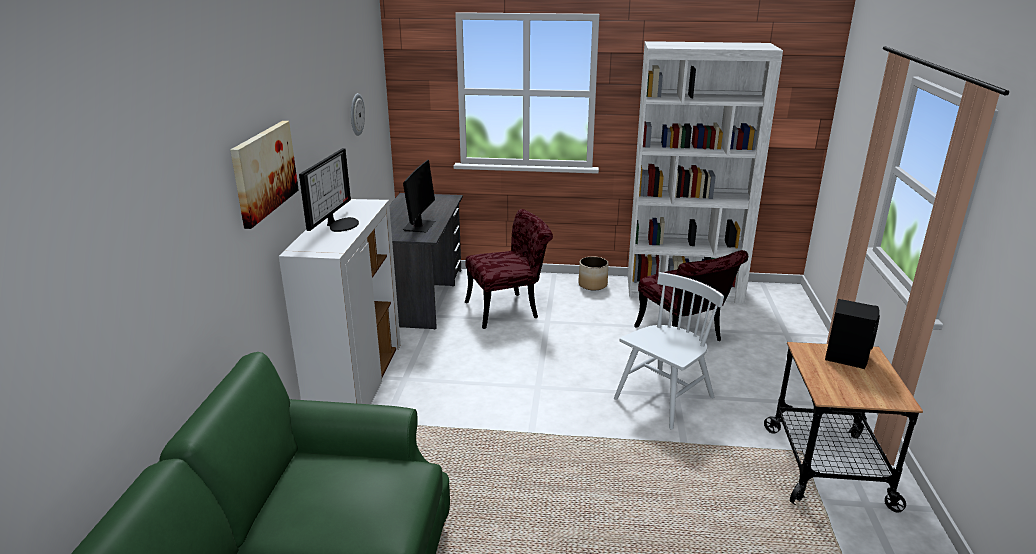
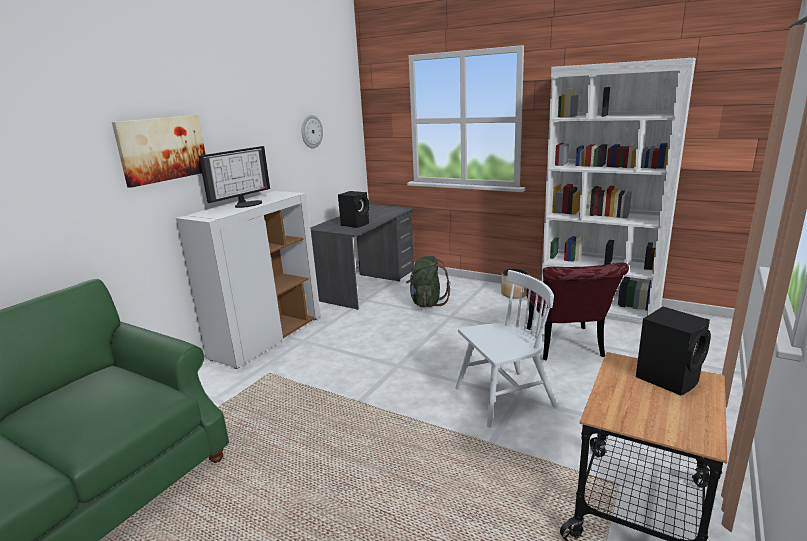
camera: 25 degrees right, 5 degrees down
monitor [403,160,435,232] -> black speaker [338,191,369,228]
red chair [465,209,553,329] -> green backpack [406,256,450,307]

